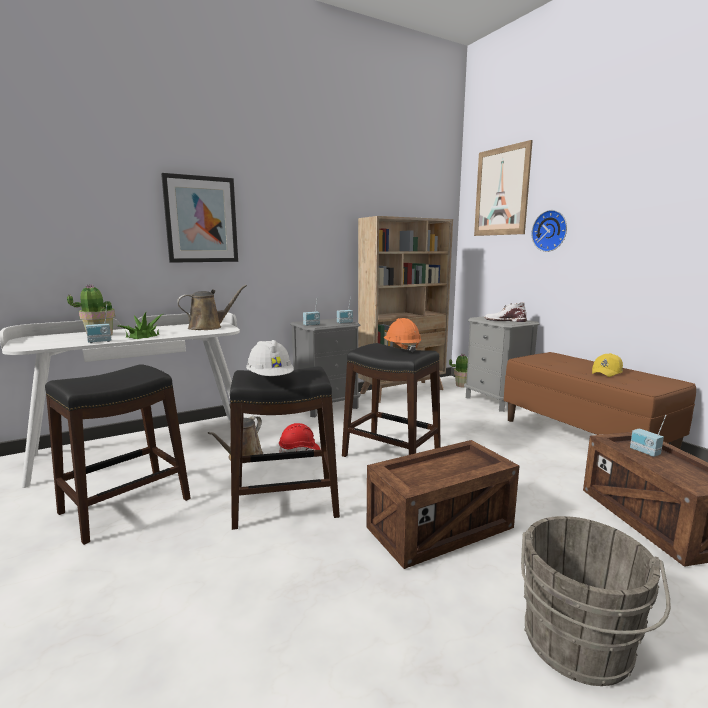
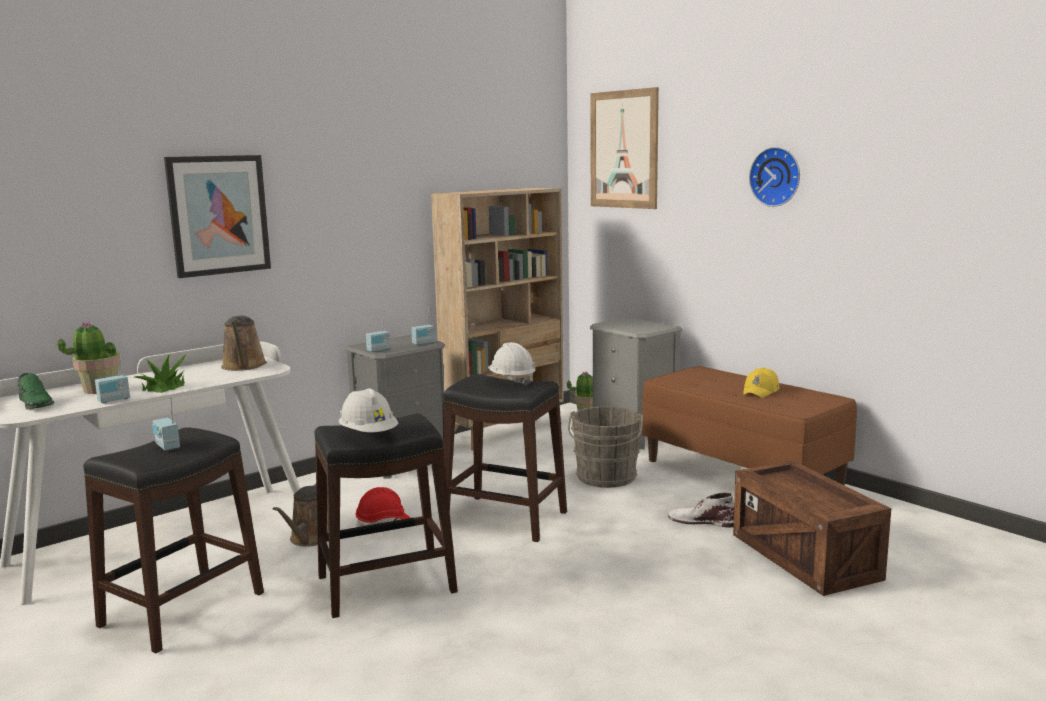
camera: 10 degrees left, 0 degrees up
brown watering can [177,285,247,330] -> brown watering can turned 120 degrees clockwise [221,316,267,371]
crate [367,440,519,569] -> none
orange hard hat [384,318,421,352] -> white hard hat [487,342,536,386]
white boot [484,302,527,322] -> white boot moved to [668,492,734,528]
grey bucket [521,516,671,686] -> grey bucket moved to [568,406,643,488]
wall clock [532,210,567,252] -> wall clock moved to [749,147,800,207]
radio [630,415,667,457] -> radio moved to [152,397,180,451]
none -> green shoe [18,373,54,409]

